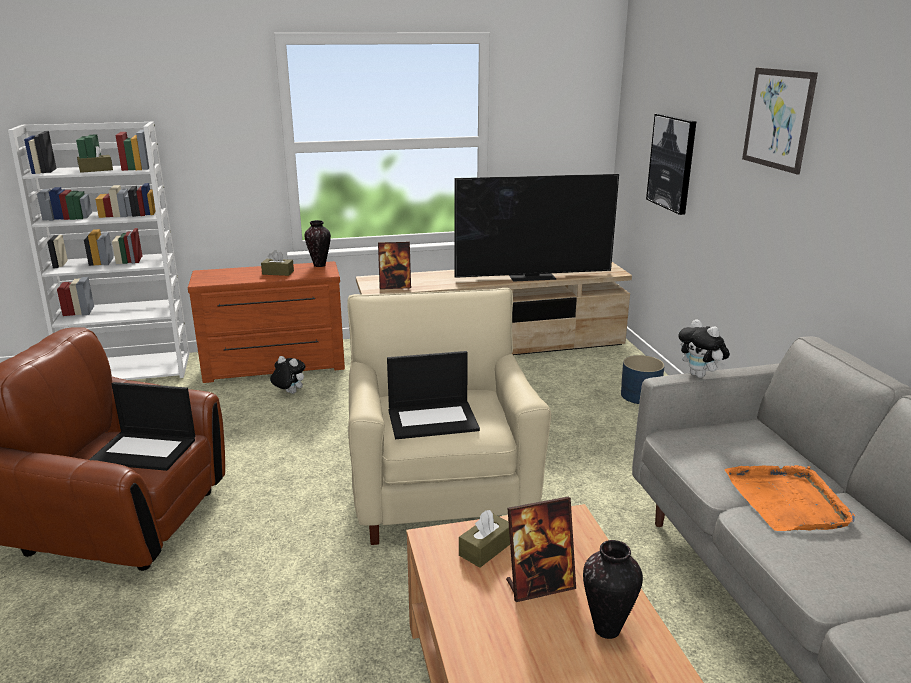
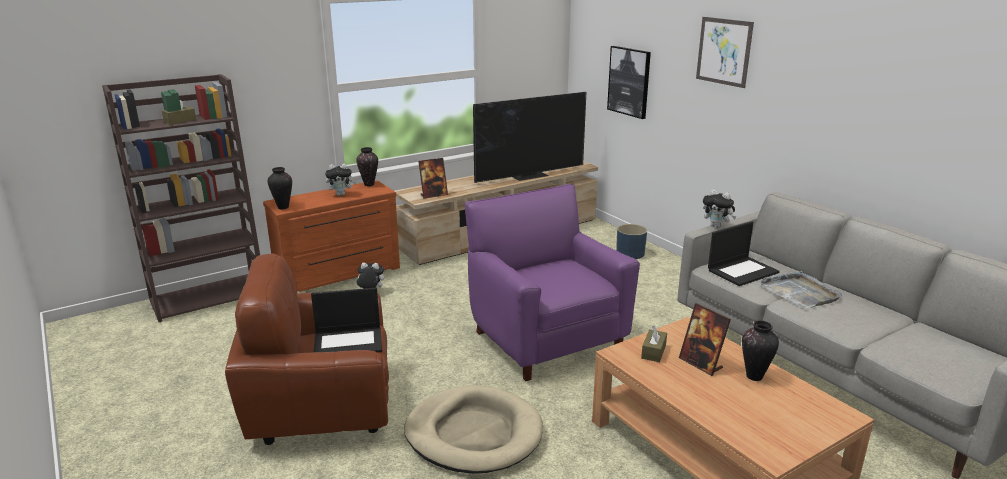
camera: 20 degrees left, 0 degrees up
white bookcase [8,121,189,380] -> brown bookcase [102,74,260,322]
brown tissue box [261,250,294,276] -> plush toy [325,164,356,196]
beige armchair [347,288,551,545] -> purple armchair [465,184,640,381]
laptop [387,351,480,439] -> laptop moved to [708,221,780,286]
picture frame [506,496,576,602] -> picture frame turned 90 degrees clockwise [679,303,731,376]
orange tray [725,465,855,531] -> grey tray [758,271,842,309]
none -> vase [268,167,292,209]
none -> beige dog bed [404,386,543,474]

